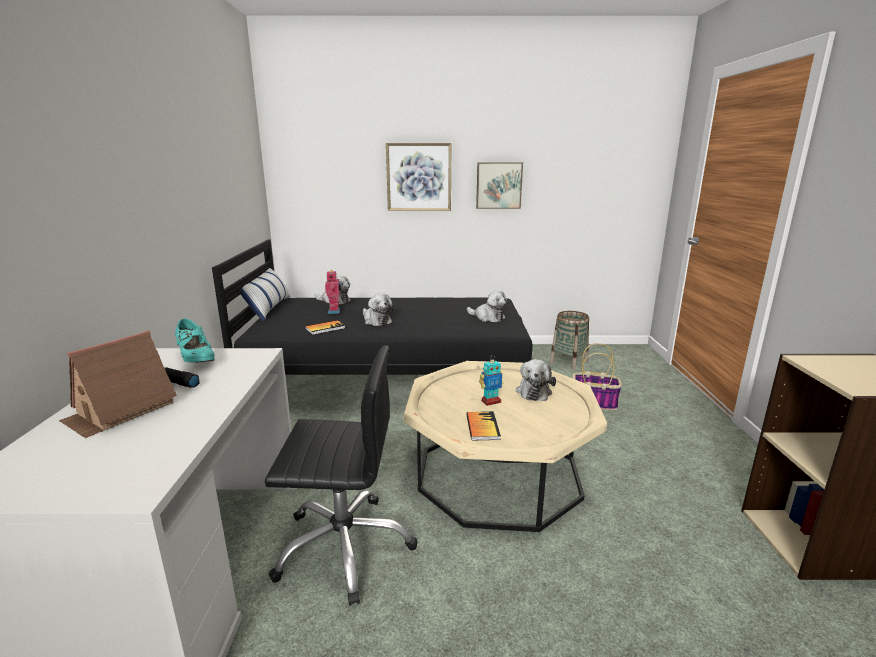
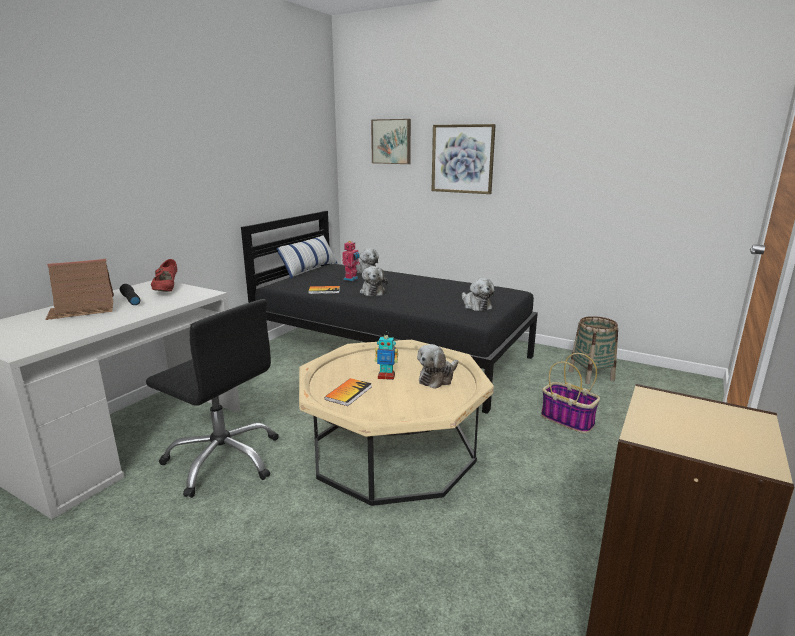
camera: 30 degrees right, 0 degrees up
turquoise shoe [175,318,215,363] -> red shoe [151,259,177,292]
picture [476,162,523,209] -> picture moved to [371,119,411,164]

